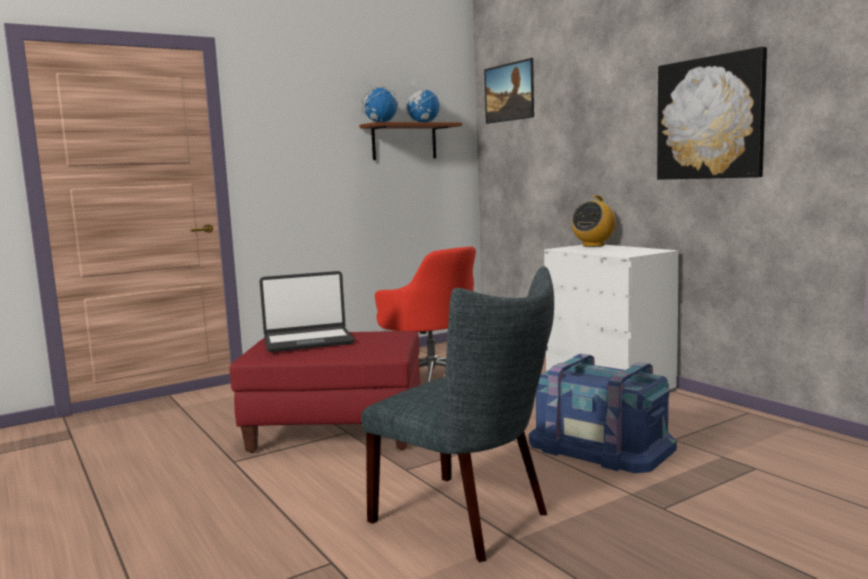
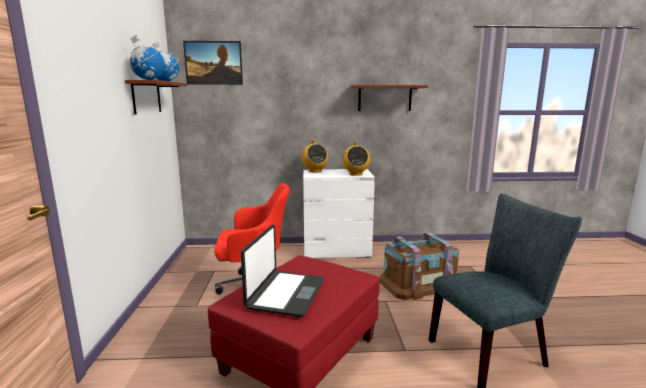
camera: 60 degrees left, 5 degrees up
blue storage box [529,354,677,473] -> brown storage box [379,233,459,300]
picture [657,47,767,180] -> brown shelf [350,85,428,111]
none -> radio [342,142,370,176]

